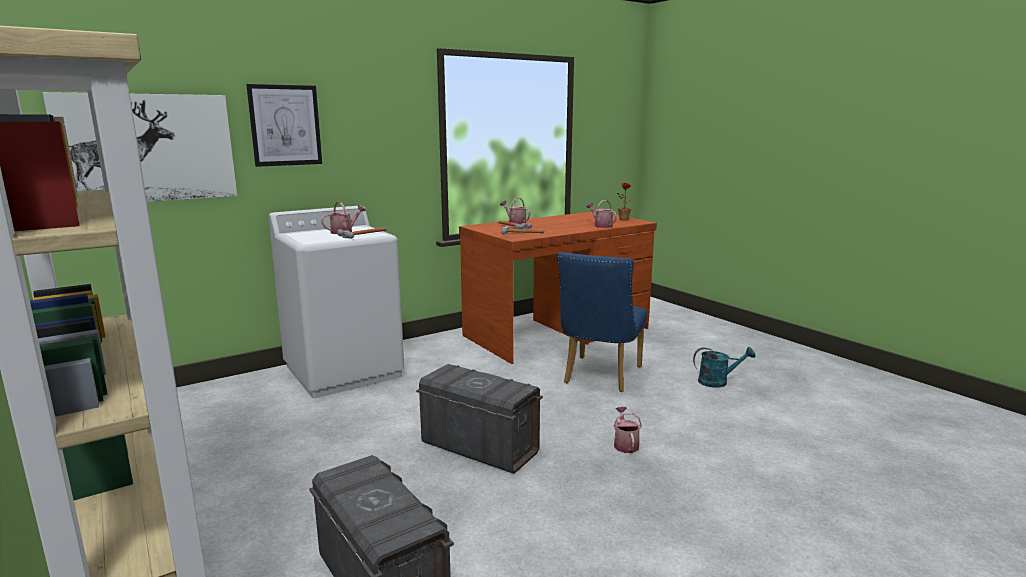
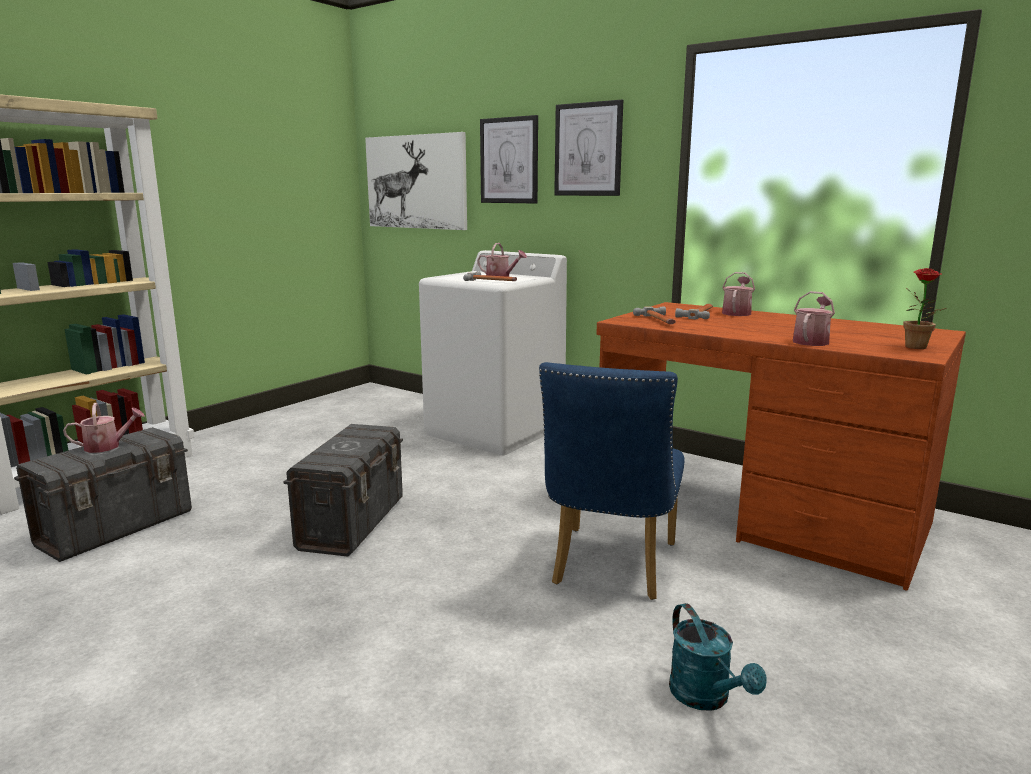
camera: 70 degrees right, 0 degrees up
blue chair [557,252,647,392] -> blue chair turned 75 degrees counterclockwise [539,362,684,600]
watering can [614,407,642,453] -> watering can moved to [63,403,145,453]
none -> picture [554,100,623,196]

